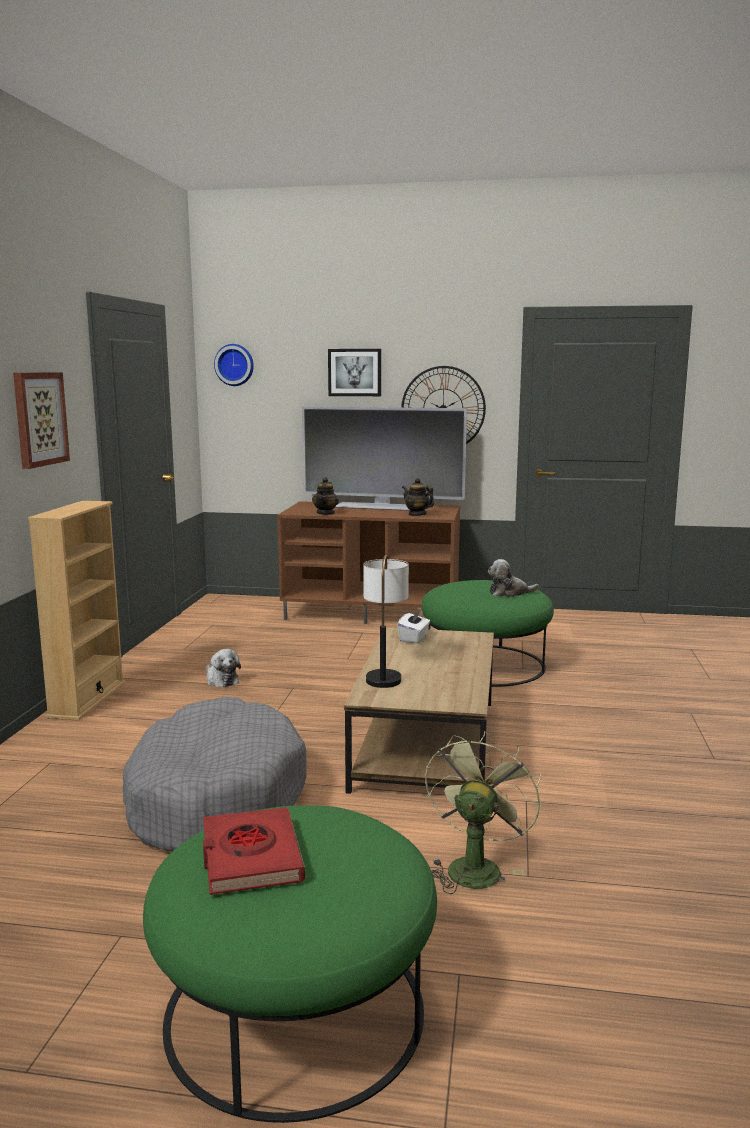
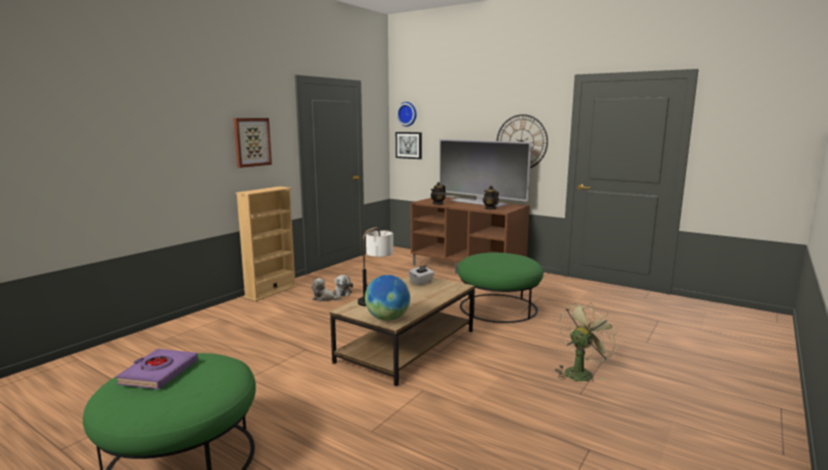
camera: 25 degrees right, 0 degrees up
grey dog bed [123,697,307,852] -> none
red book [203,807,305,895] -> purple book [115,349,198,390]
picture [328,349,381,396] -> picture moved to [396,132,422,159]
green fan [425,731,541,894] -> green fan moved to [555,303,619,381]
plush toy [488,559,539,597] -> plush toy moved to [311,278,341,302]
none -> globe [365,275,410,321]

